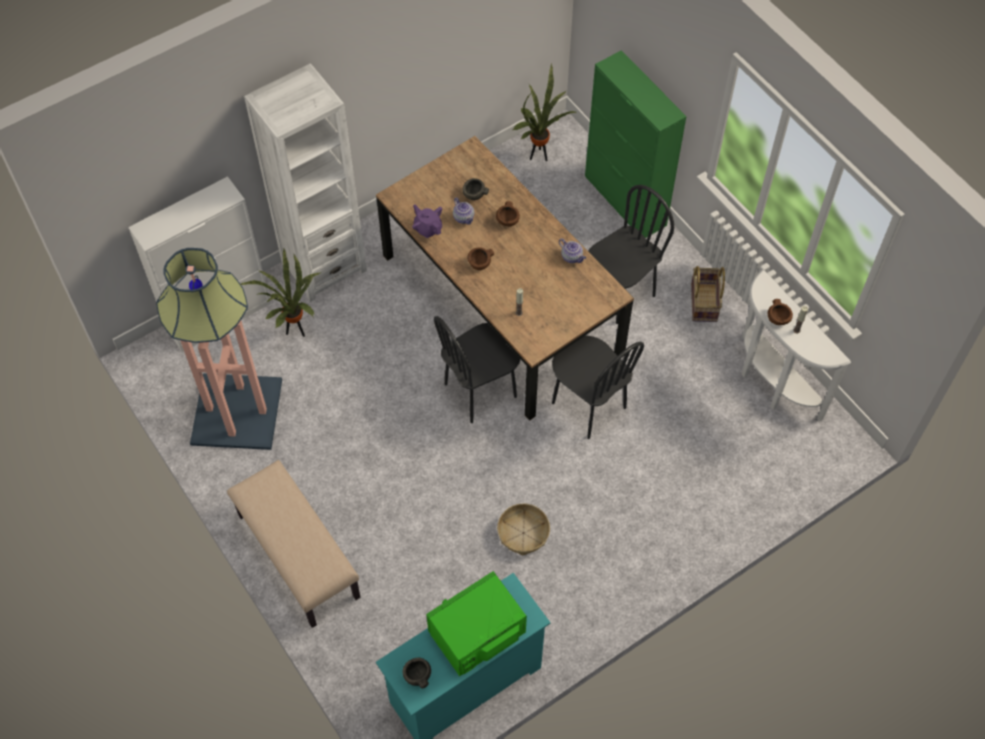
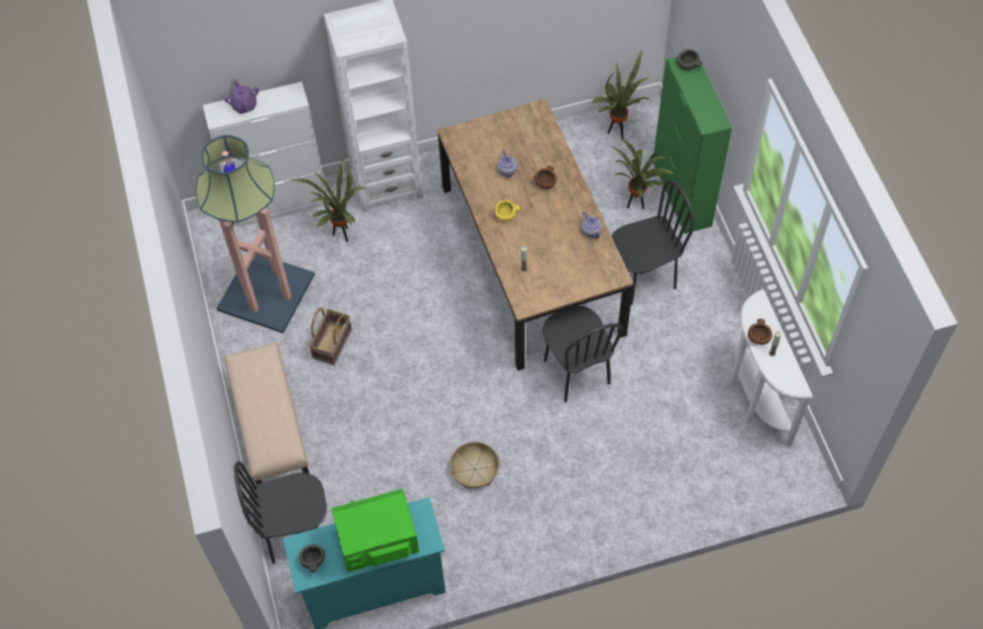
camera: 20 degrees right, 0 degrees up
purple teapot [412,205,442,238] -> purple teapot moved to [224,80,259,114]
black chair [434,316,521,423] -> black chair moved to [234,461,327,564]
grey bowl [463,178,489,200] -> grey bowl moved to [677,49,702,70]
brown bowl [467,247,494,270] -> yellow bowl [495,200,520,222]
basket [691,266,725,322] -> basket moved to [308,308,352,365]
none -> potted plant [612,138,675,209]

